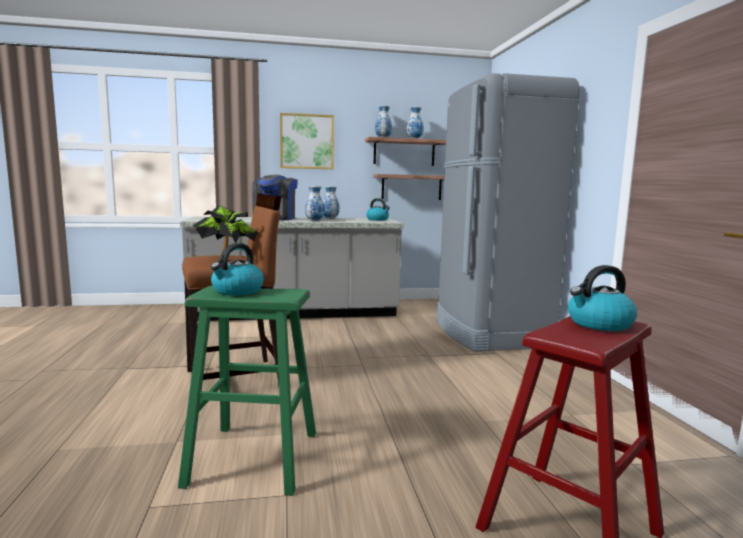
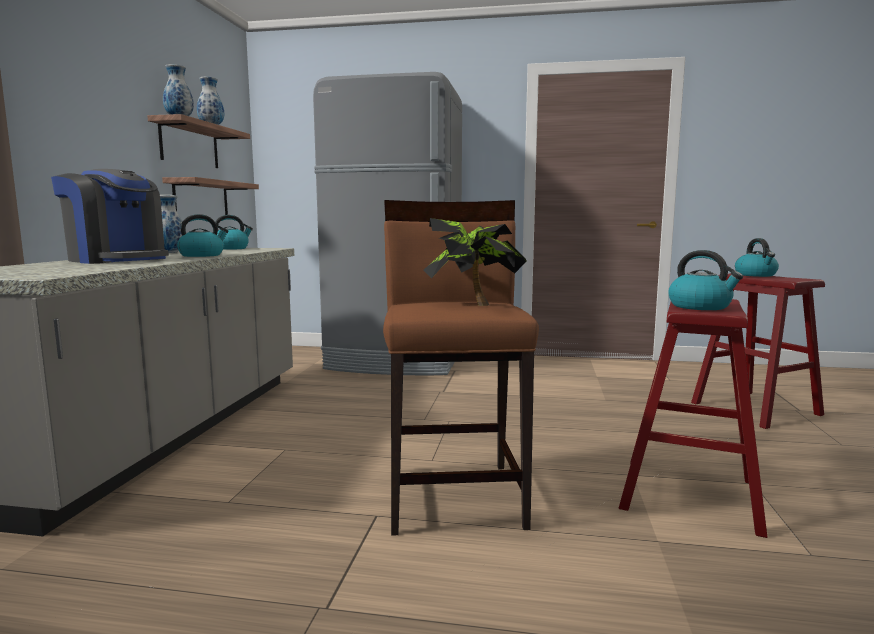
camera: 70 degrees left, 0 degrees up
green stool [178,286,316,496] -> red stool [619,299,767,538]
picture [280,113,334,169] -> none
vase [305,186,325,221] -> kettle [177,214,229,257]

